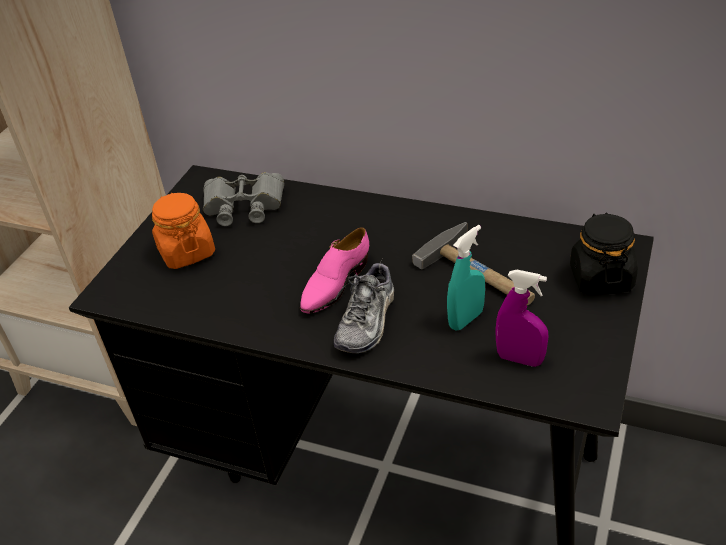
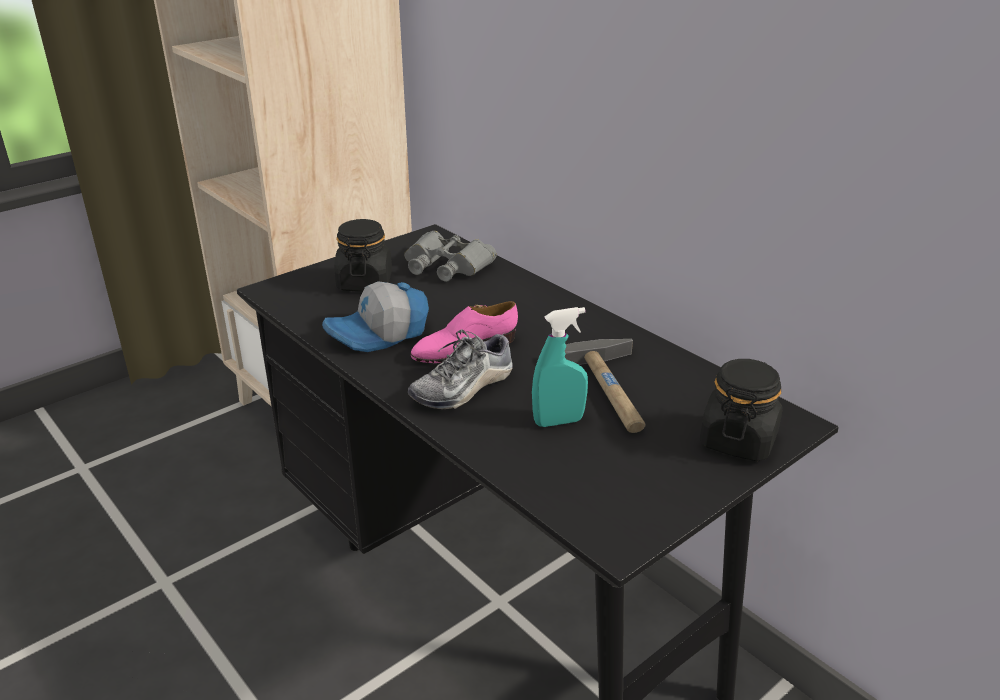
camera: 25 degrees right, 10 degrees down
orange jar [152,193,215,269] -> black jar [334,219,392,291]
purple spray bottle [496,270,548,367] -> none
none -> cap [322,281,429,352]

